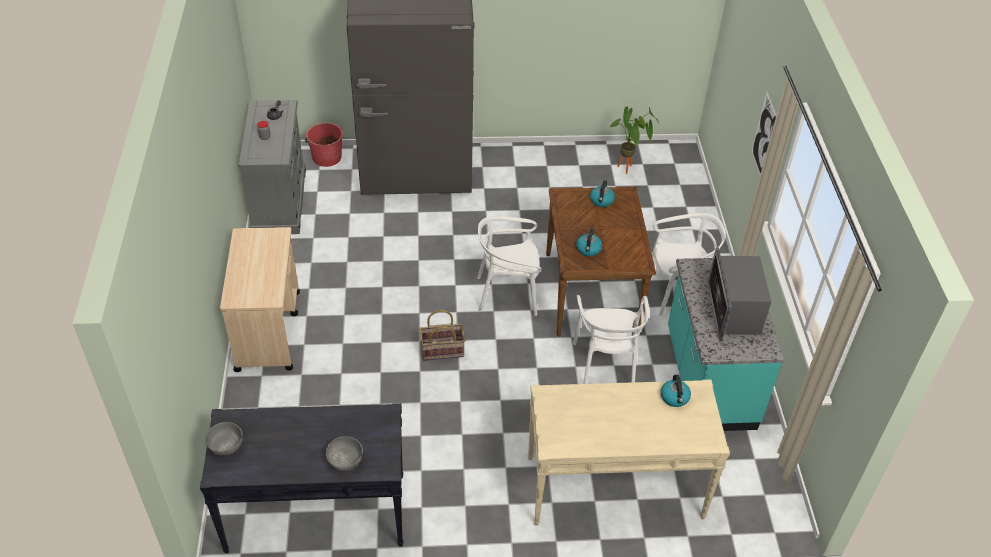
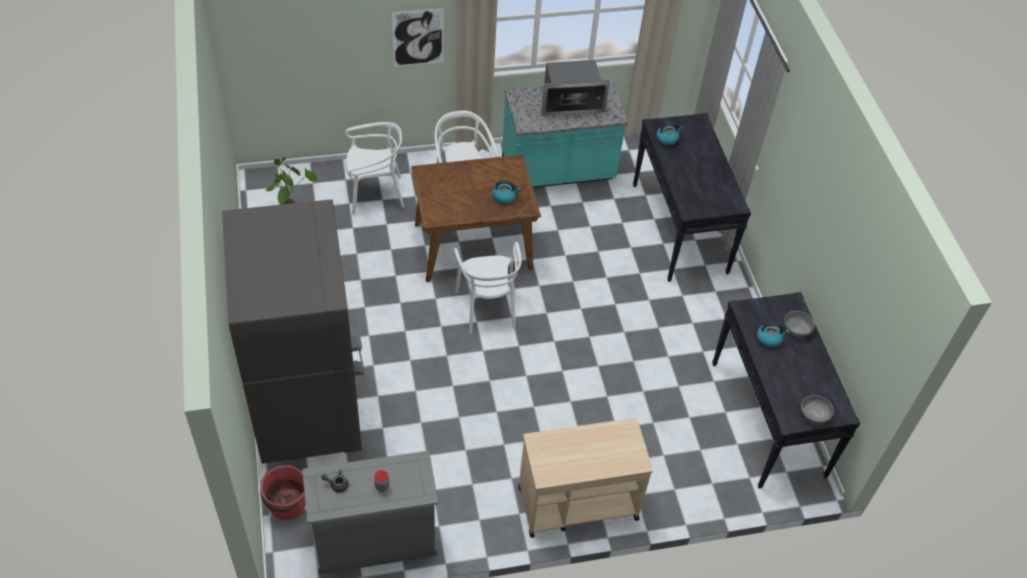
camera: 100 degrees left, 5 degrees up
basket [419,310,465,361] -> none
beige console table [528,380,730,526] -> black console table [633,113,751,282]
white chair [573,295,649,384] -> white chair moved to [345,122,404,215]
kettle [590,180,615,207] -> kettle moved to [757,323,789,348]

